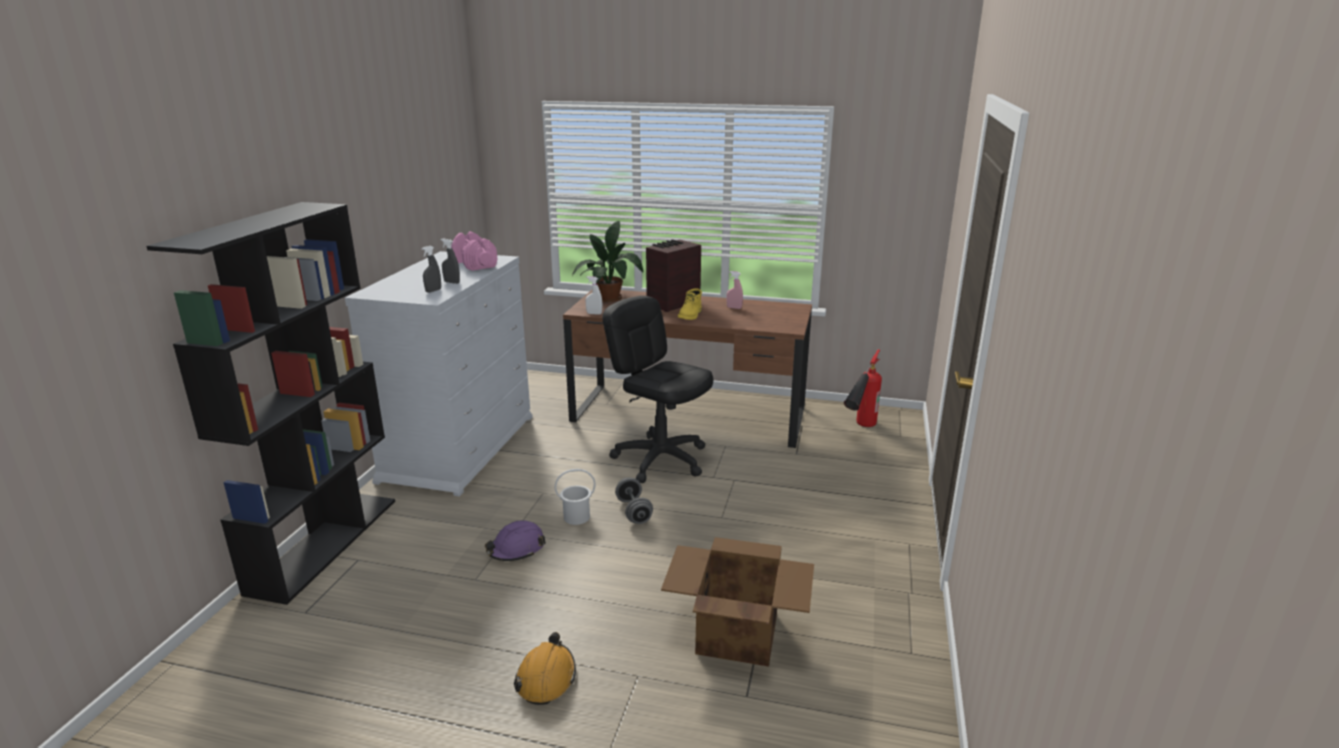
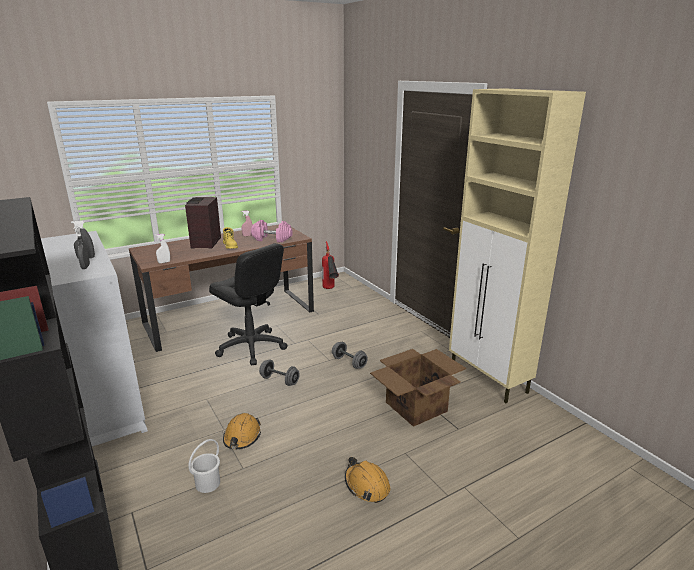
camera: 45 degrees left, 0 degrees up
pink dumbbell [451,231,497,271] -> pink dumbbell moved to [251,220,293,242]
purple hard hat [485,520,546,561] -> orange hard hat [223,413,261,449]
white bucket [555,469,596,525] -> white bucket moved to [188,439,220,493]
potted plant [572,221,643,302] -> none
black office chair [602,296,713,483] -> black office chair turned 135 degrees counterclockwise [209,243,288,365]
none -> grey dumbbell [332,342,368,369]
none -> beige cabinet [449,88,586,403]

